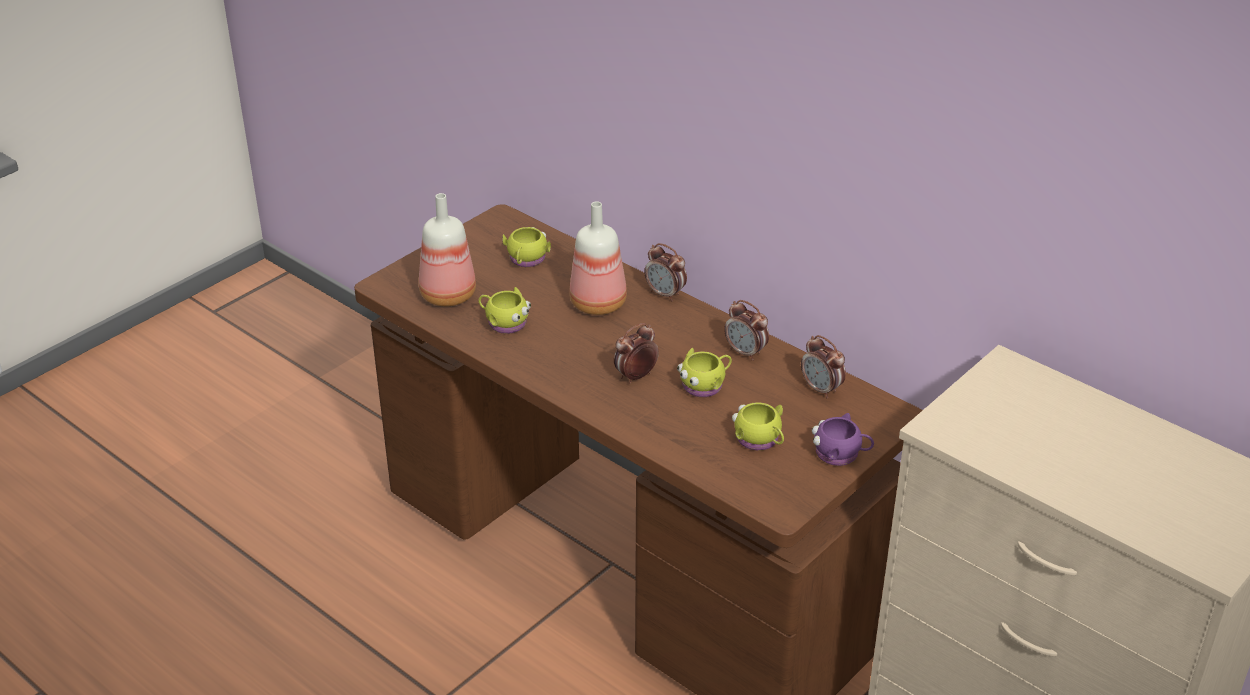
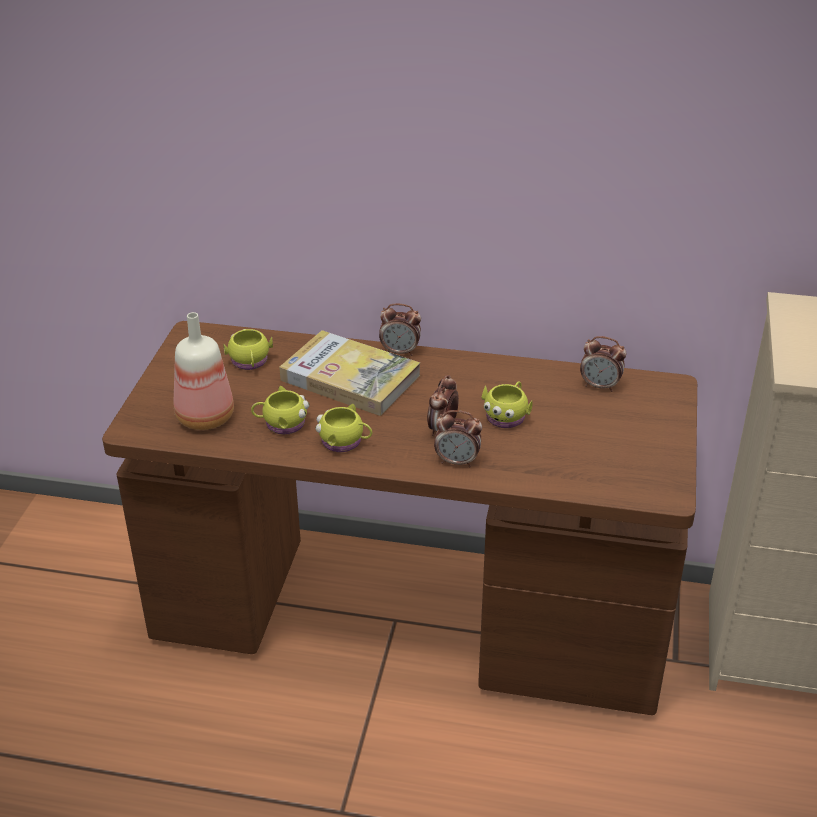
camera: 30 degrees left, 0 degrees up
bottle [569,201,627,315] -> book [279,330,420,416]
alarm clock [724,300,769,361] -> alarm clock moved to [434,410,482,467]
yellow mug [732,402,784,451] -> yellow mug moved to [316,404,372,452]
purple mug [812,413,874,466] -> none

